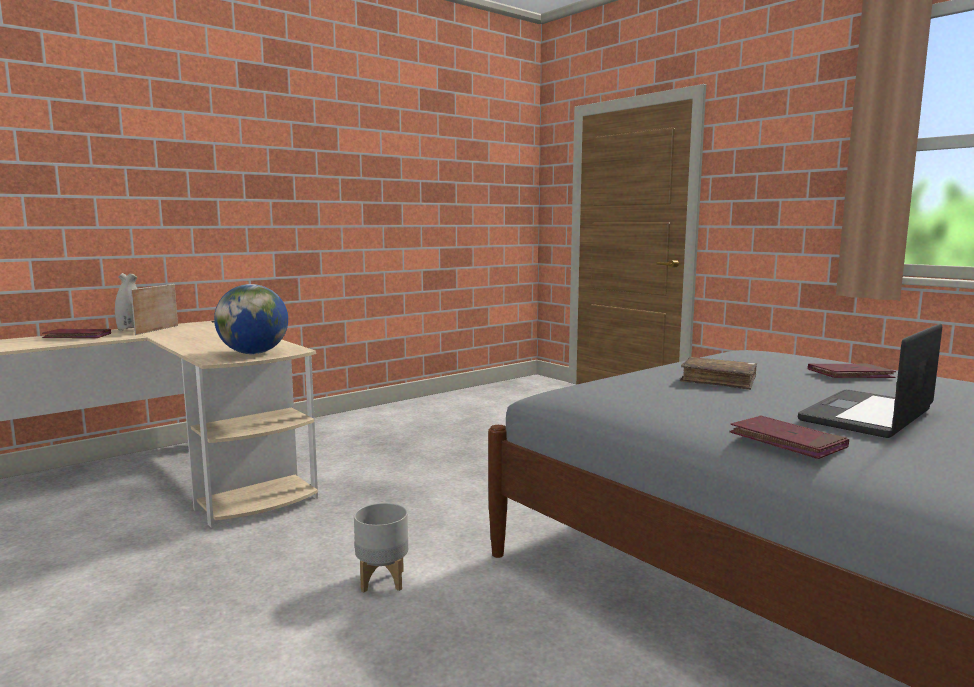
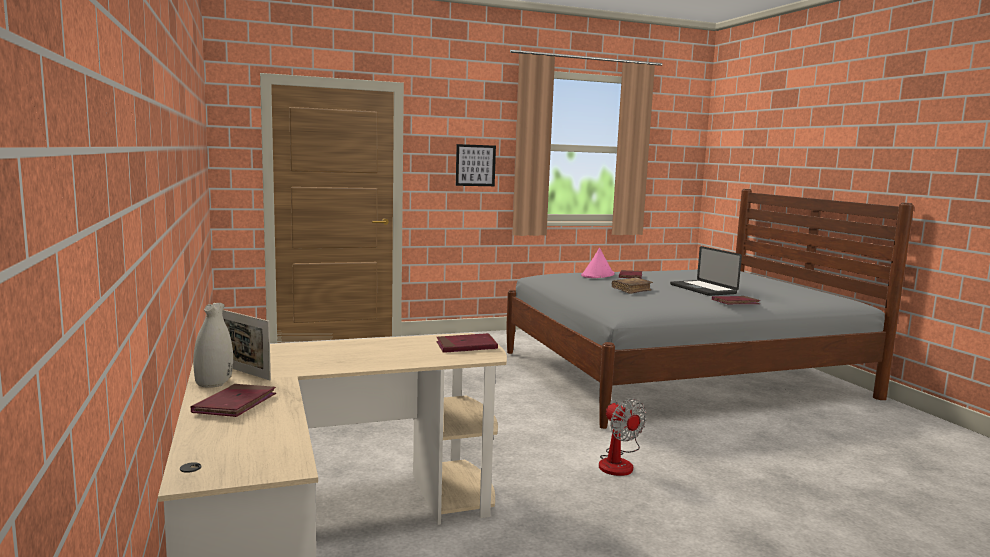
camera: 70 degrees left, 0 degrees up
globe [214,284,288,354] -> red book [436,333,498,353]
grey planter [354,503,408,592] -> fan [599,399,647,476]
none -> picture [456,144,496,186]
none -> pink hat [581,248,615,278]

